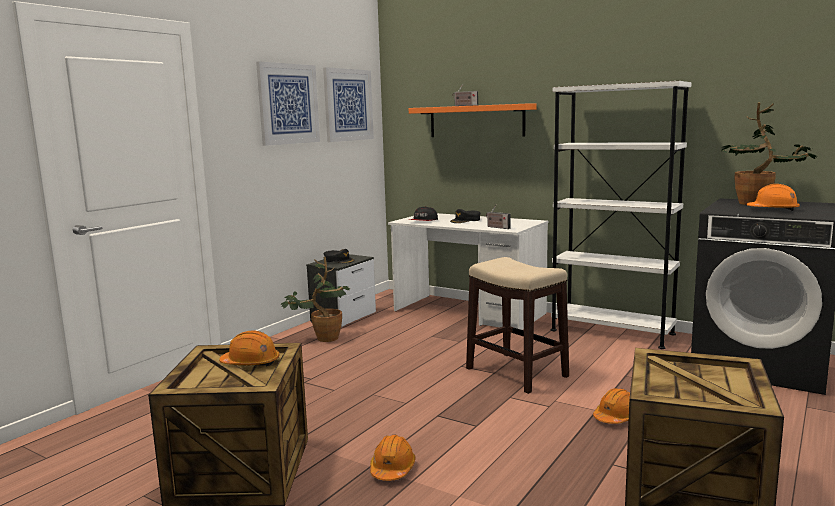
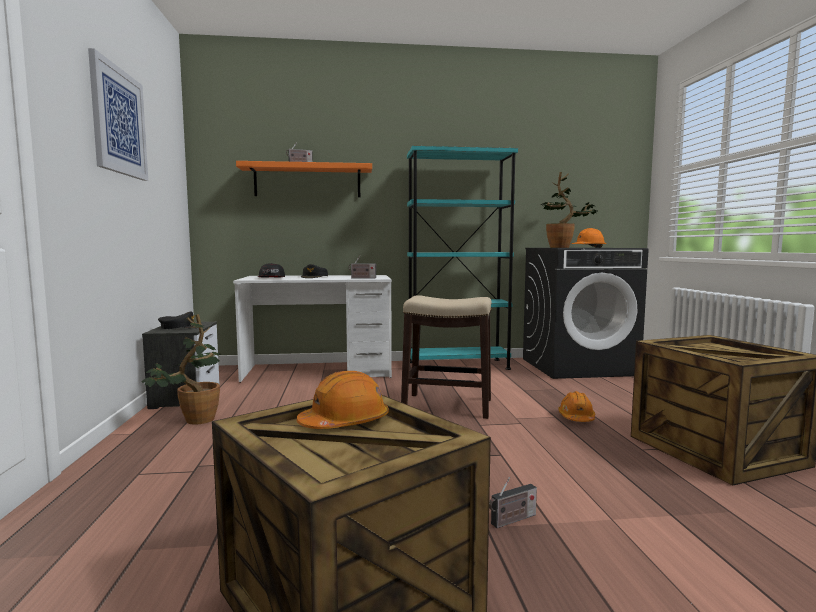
camera: 40 degrees left, 5 degrees down
picture [323,67,374,142] -> none
orange hard hat [370,434,415,481] -> radio [489,477,537,528]
white bookcase [551,81,692,349] -> turquoise bookcase [407,146,518,370]

